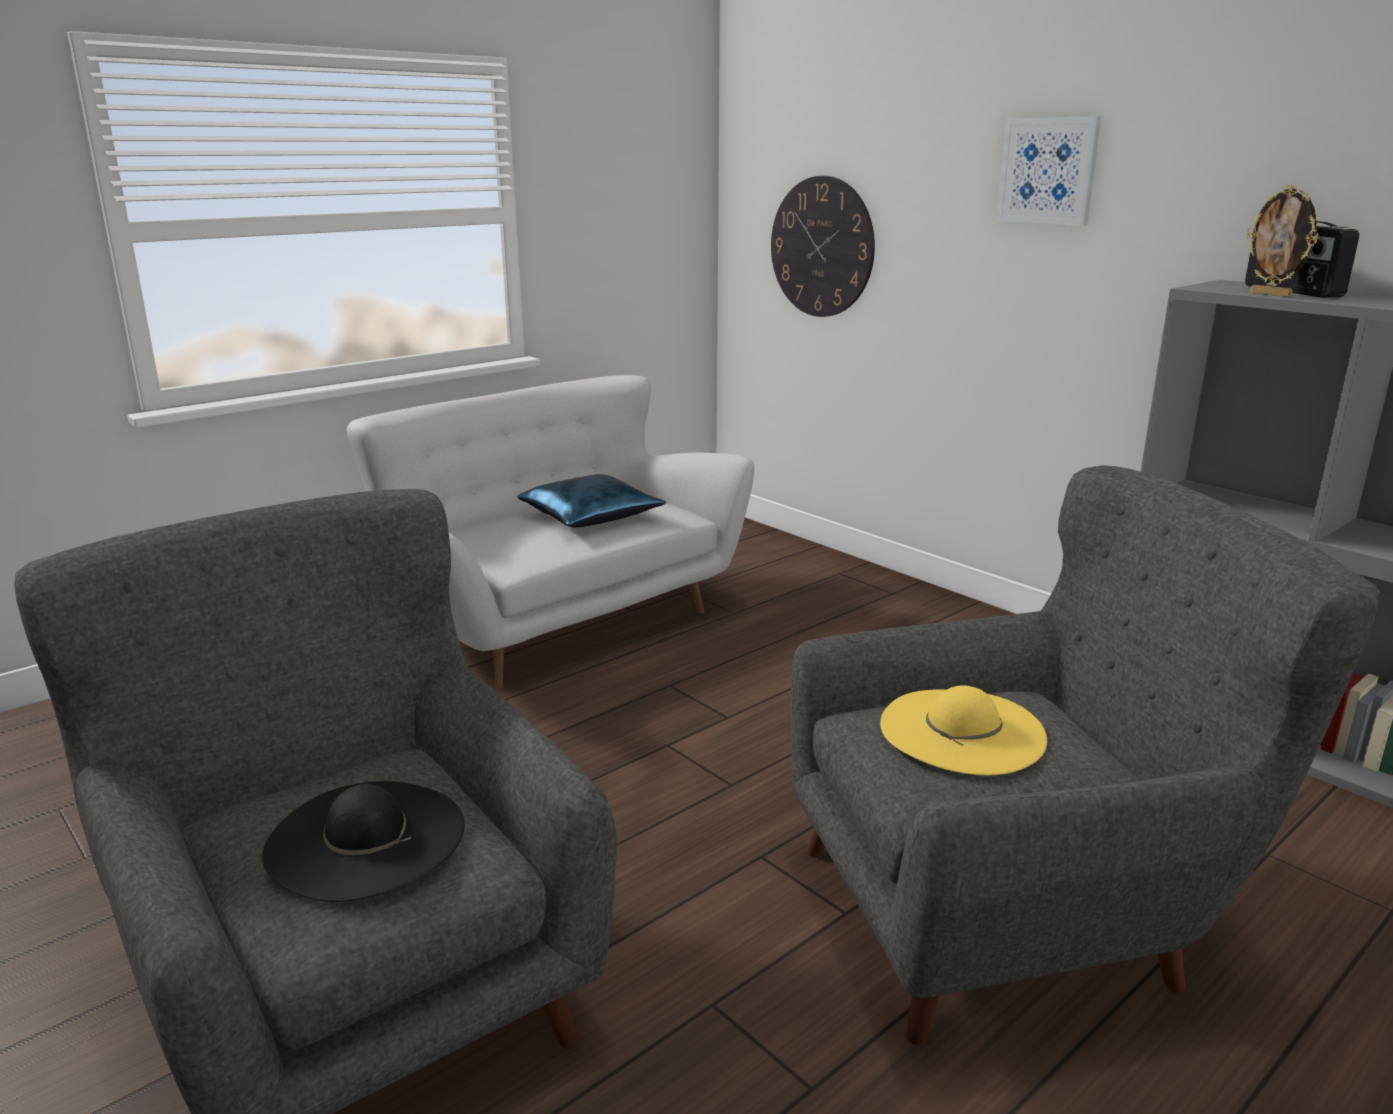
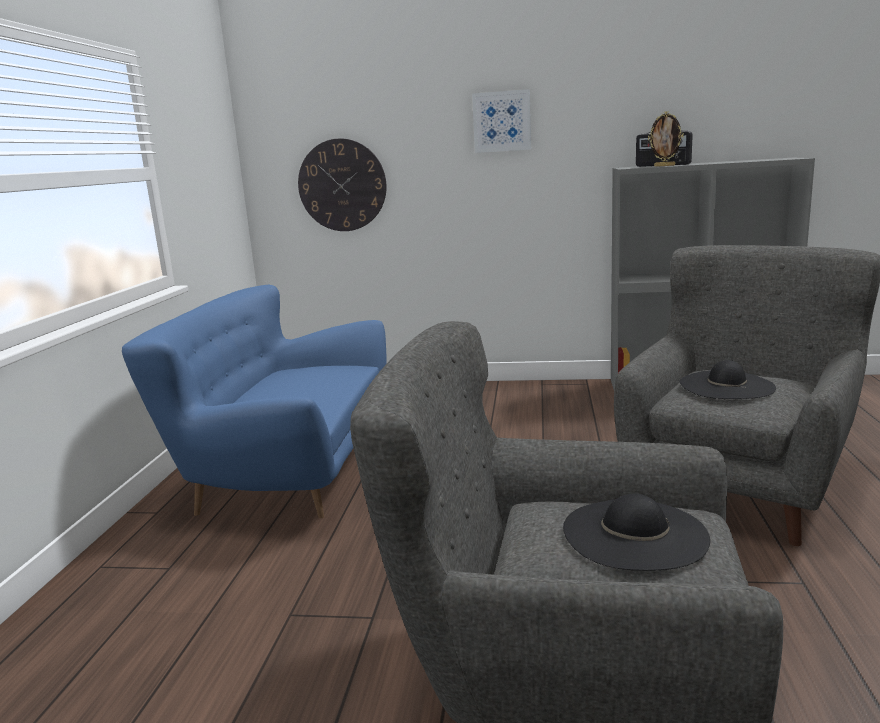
camera: 40 degrees left, 5 degrees down
white sofa [346,375,754,688] -> blue sofa [122,285,386,518]
blue pillow [517,474,666,528] -> none
yellow hat [880,685,1047,775] -> black hat [679,360,776,399]

